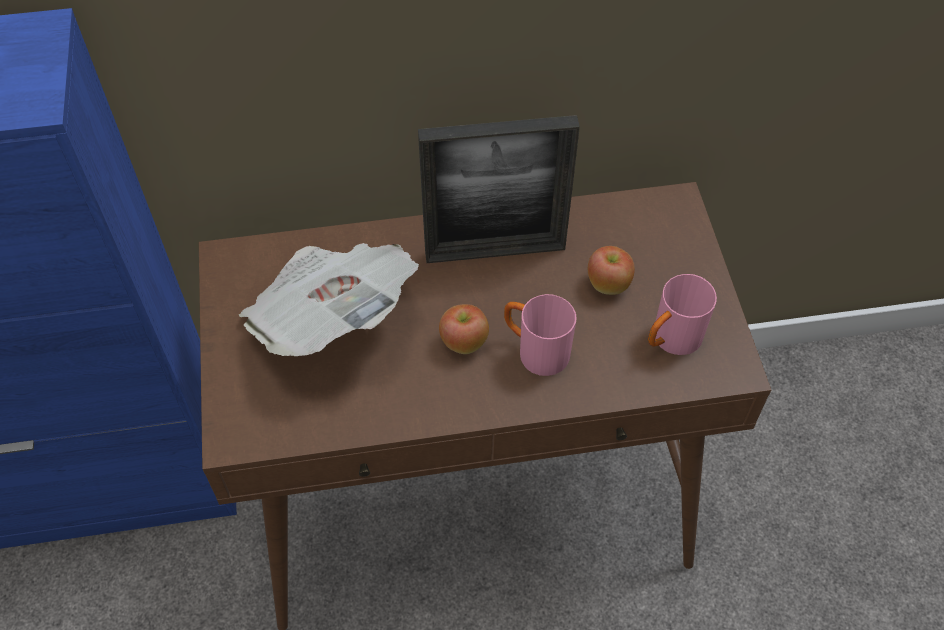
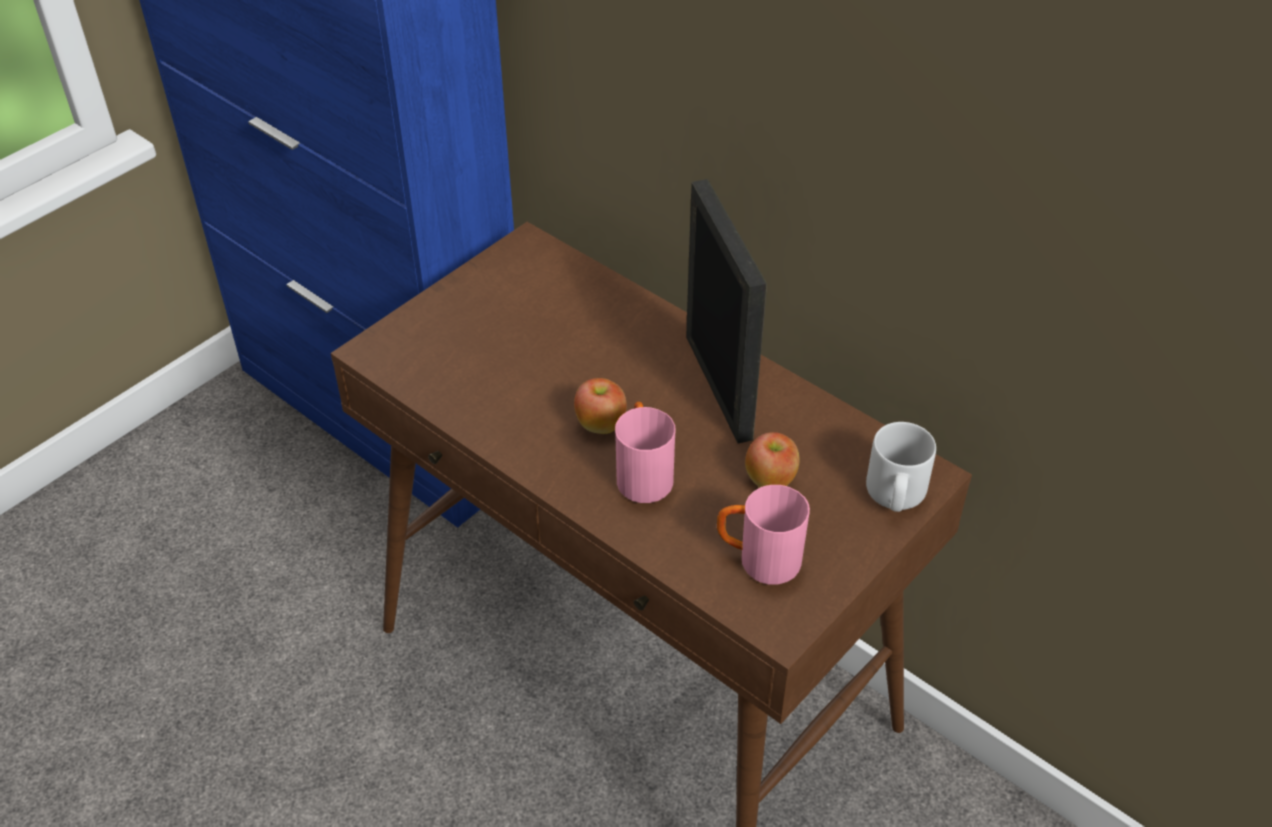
camera: 50 degrees right, 10 degrees down
newspaper [239,243,419,356] -> none
picture frame [418,115,580,263] -> picture frame turned 150 degrees counterclockwise [686,179,767,444]
none -> grey mug [866,422,936,512]

